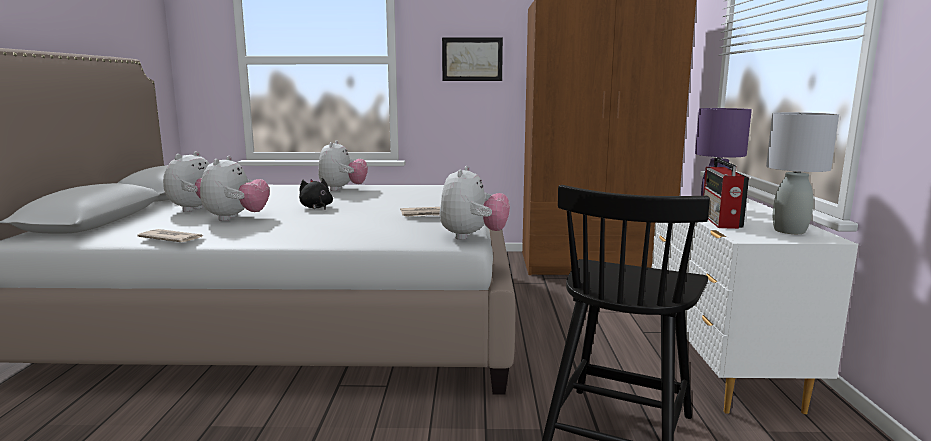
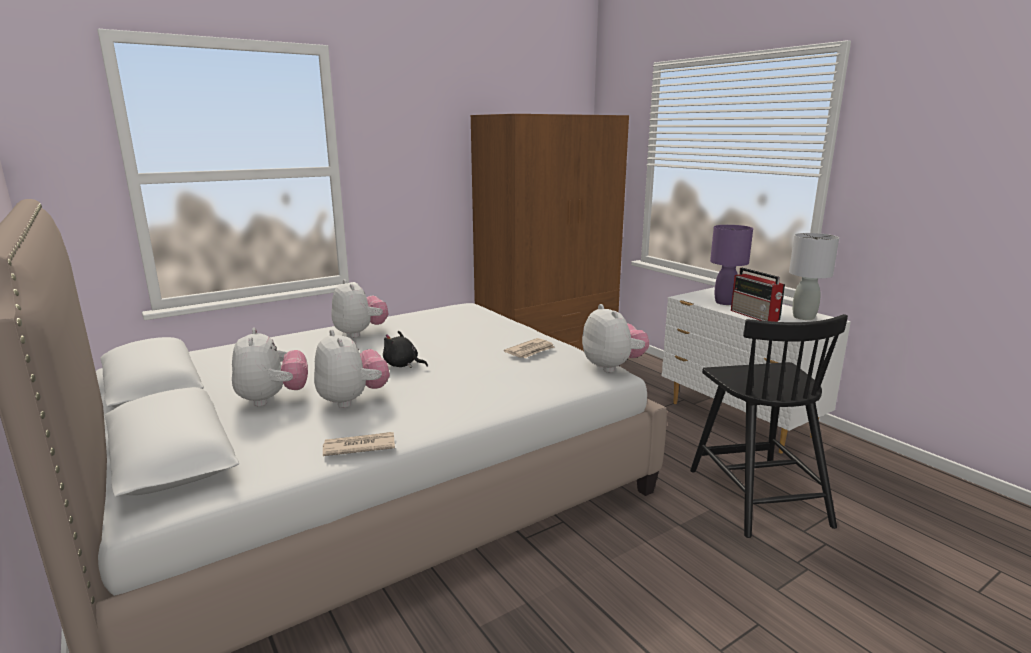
camera: 35 degrees left, 5 degrees up
picture [442,37,503,81] -> none

